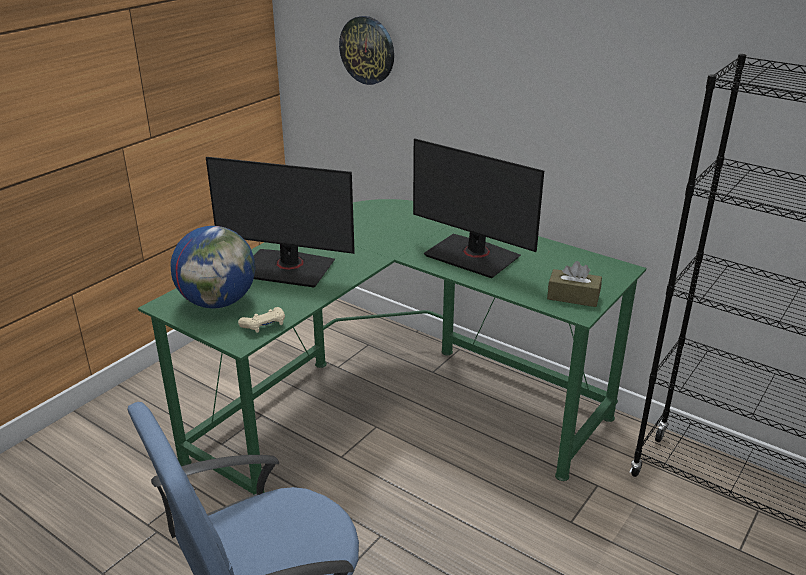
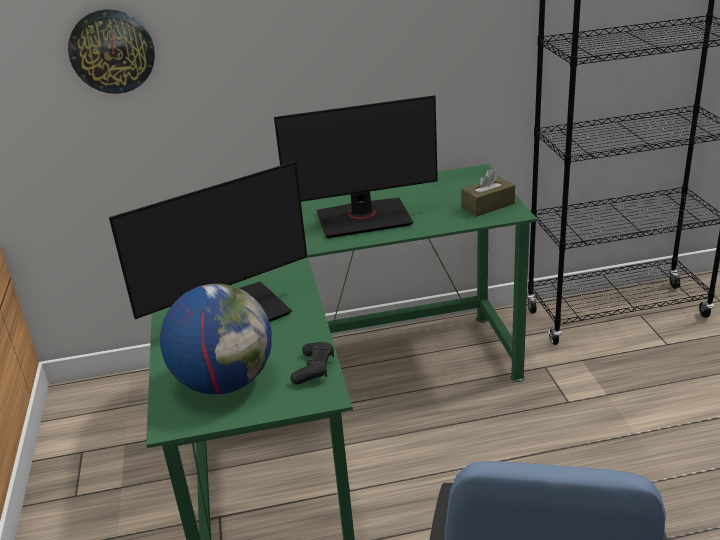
camera: 45 degrees left, 0 degrees up
beige game controller [238,307,285,333] -> black game controller [290,342,334,384]

